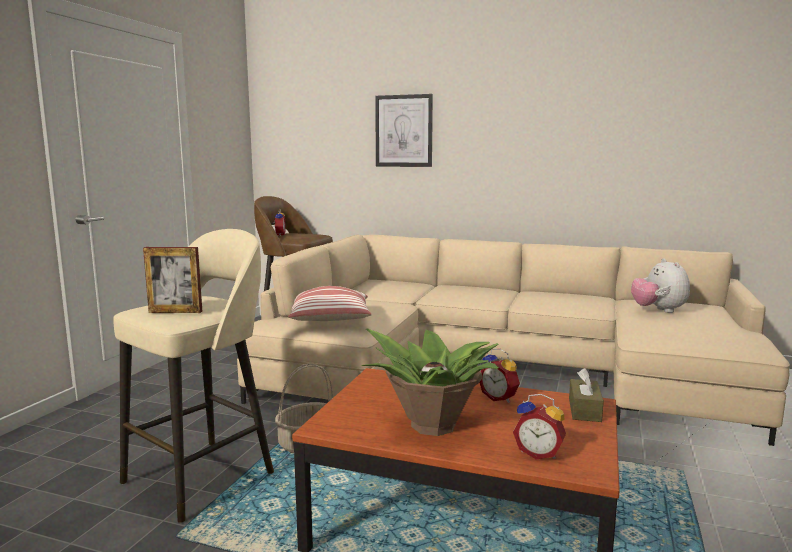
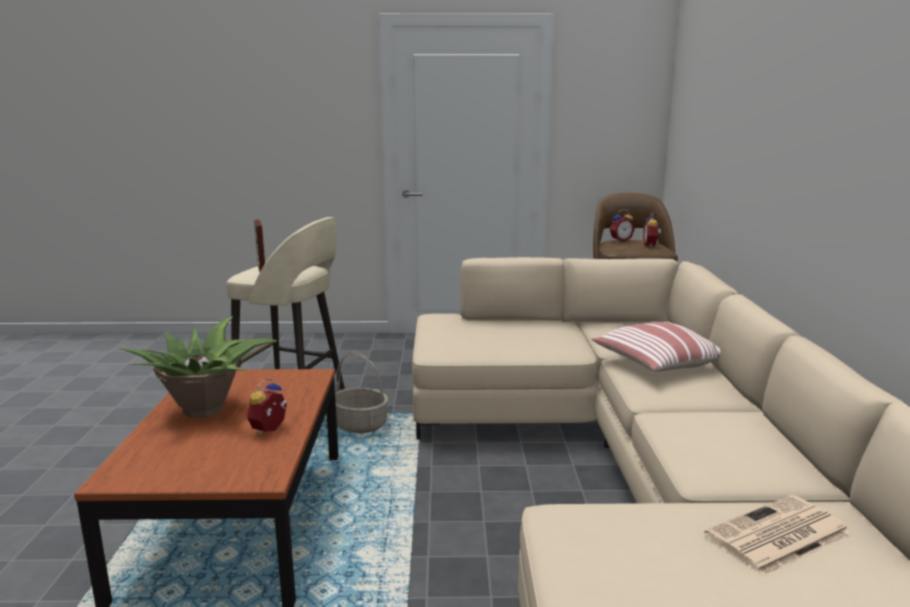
camera: 70 degrees right, 5 degrees up
pillow [288,286,372,321] -> pillow moved to [592,322,721,372]
picture [375,94,433,167] -> none
alarm clock [513,394,566,460] -> alarm clock moved to [643,213,661,247]
brown tissue box [569,368,604,422] -> none
plush toy [631,258,690,313] -> newspaper [704,495,851,577]

